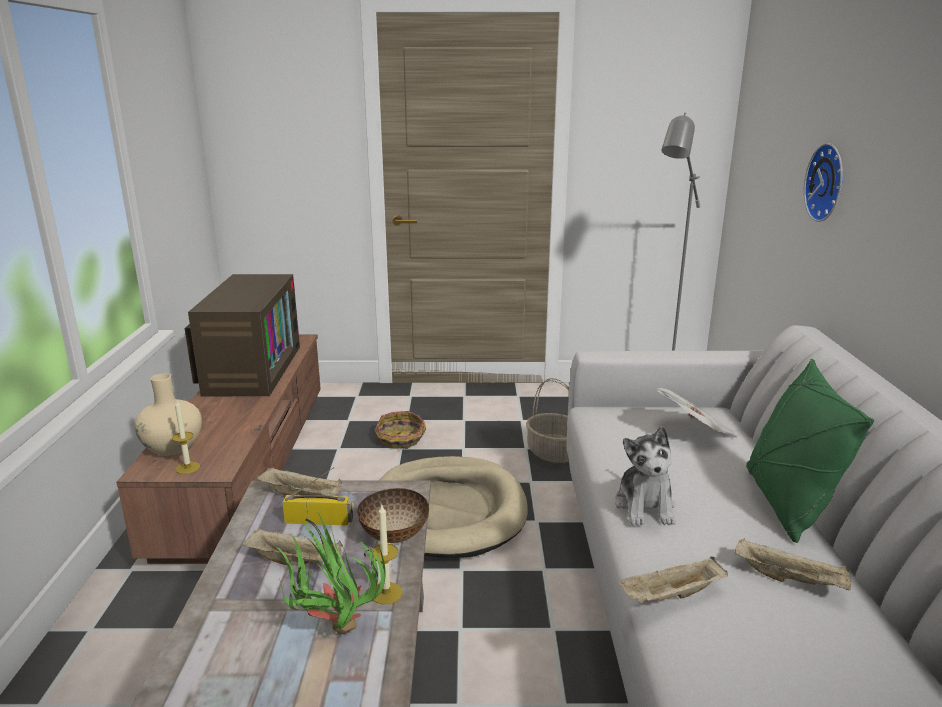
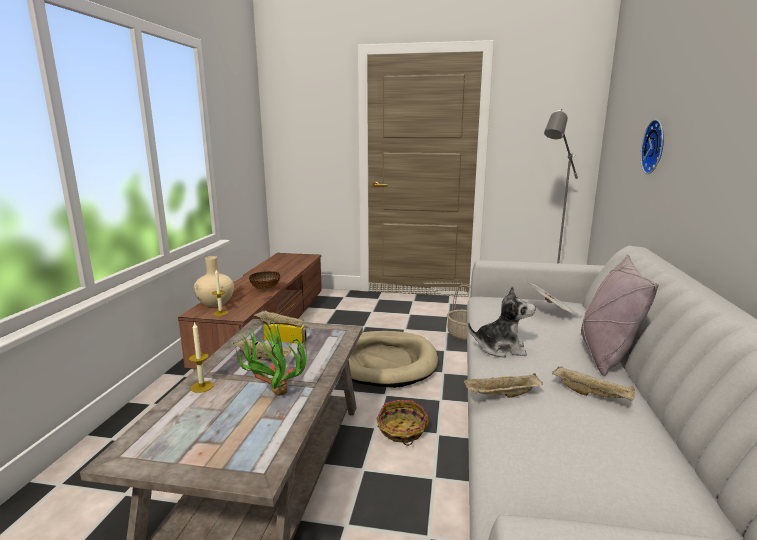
camera: 10 degrees right, 5 degrees down
television [184,274,300,396] -> none
bowl [357,488,429,543] -> bowl moved to [249,271,280,290]
candle [370,505,403,604] -> candle moved to [189,322,214,393]
basket [375,411,426,449] -> basket moved to [376,400,429,446]
plush toy [615,426,676,526] -> plush toy turned 90 degrees counterclockwise [468,286,536,358]
green pillow [746,359,874,543] -> purple pillow [581,255,659,376]

